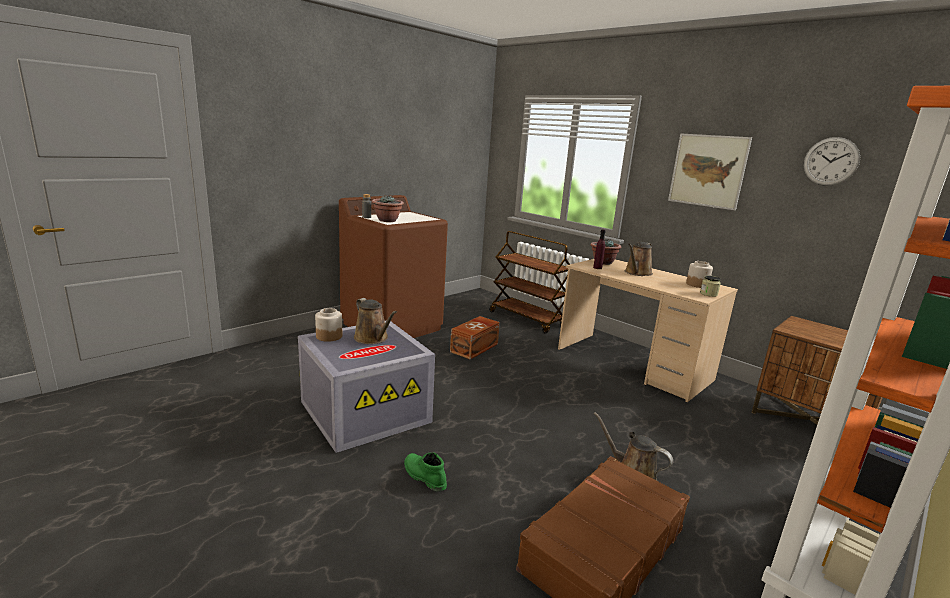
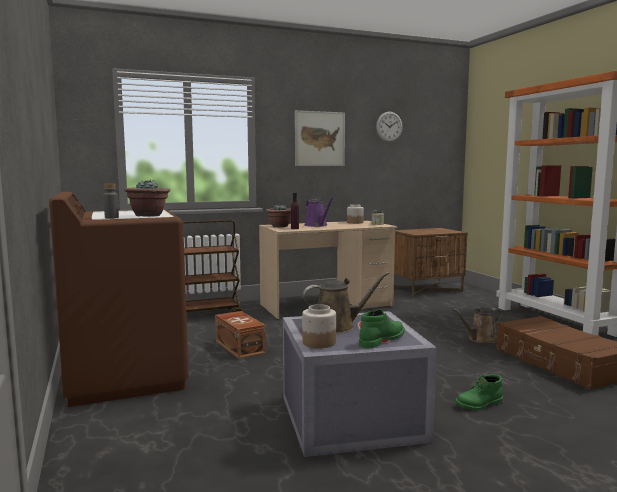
camera: 65 degrees left, 10 degrees down
brown watering can [625,242,653,276] -> purple watering can [305,197,334,227]
none -> green boot [359,310,405,348]

